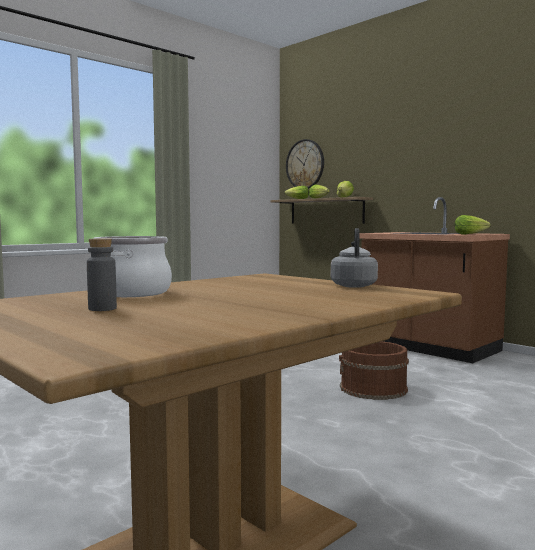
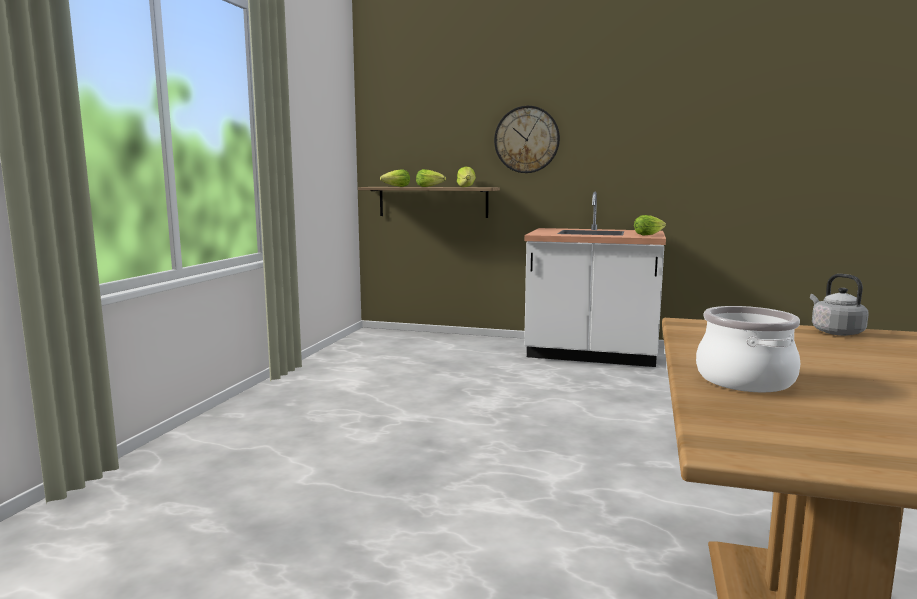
camera: 30 degrees left, 5 degrees up
grey bottle [87,238,117,311] -> none
wall clock [286,139,324,189] -> wall clock moved to [494,106,560,173]
brown bucket [339,342,409,400] -> none
brown counter [359,197,510,363] -> white counter [524,192,666,367]

